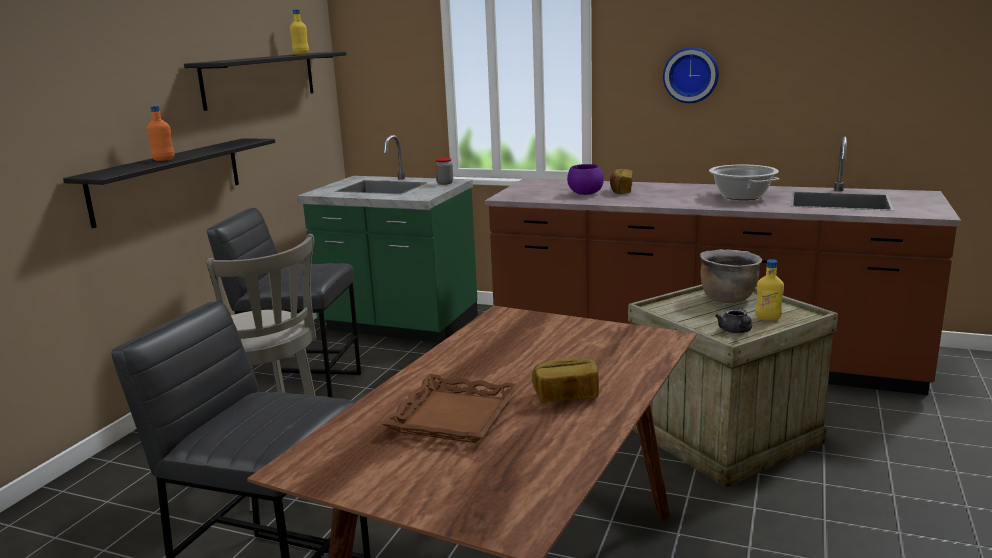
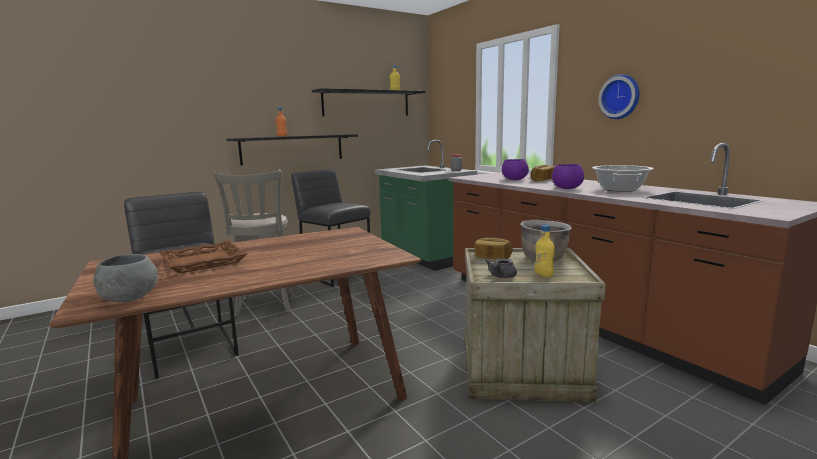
camera: 35 degrees right, 5 degrees down
bread [532,357,599,403] -> bread moved to [475,238,512,260]
none -> grey bowl [93,254,158,302]
none -> purple bowl [552,164,584,189]

